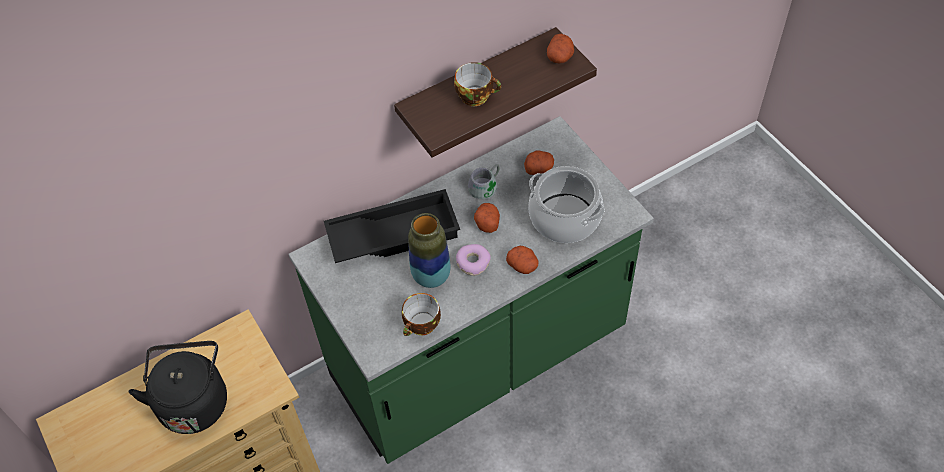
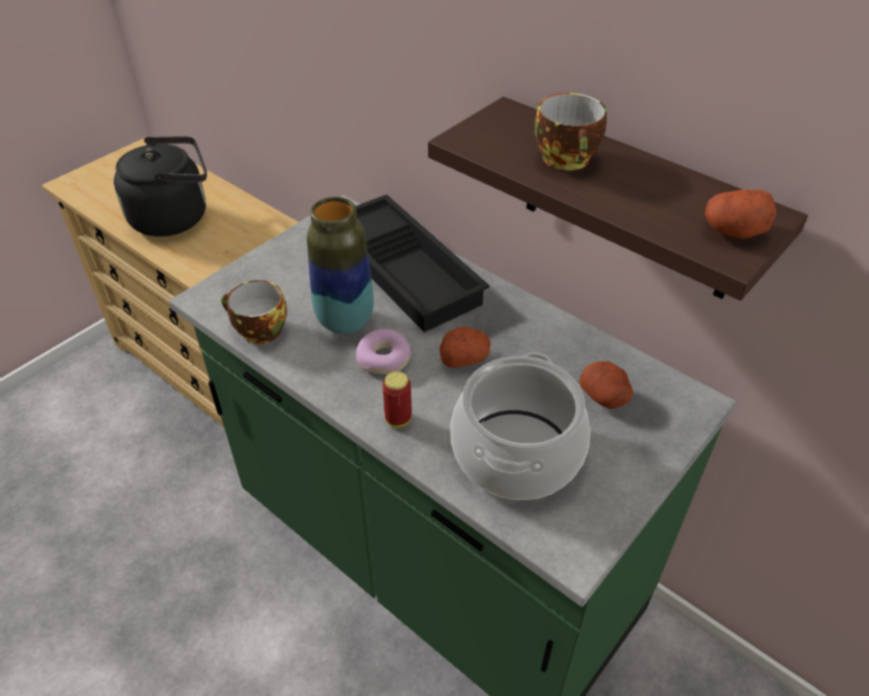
camera: 70 degrees right, 10 degrees down
grey mug [468,164,507,199] -> none
potato [506,246,539,274] -> can [382,371,412,427]

